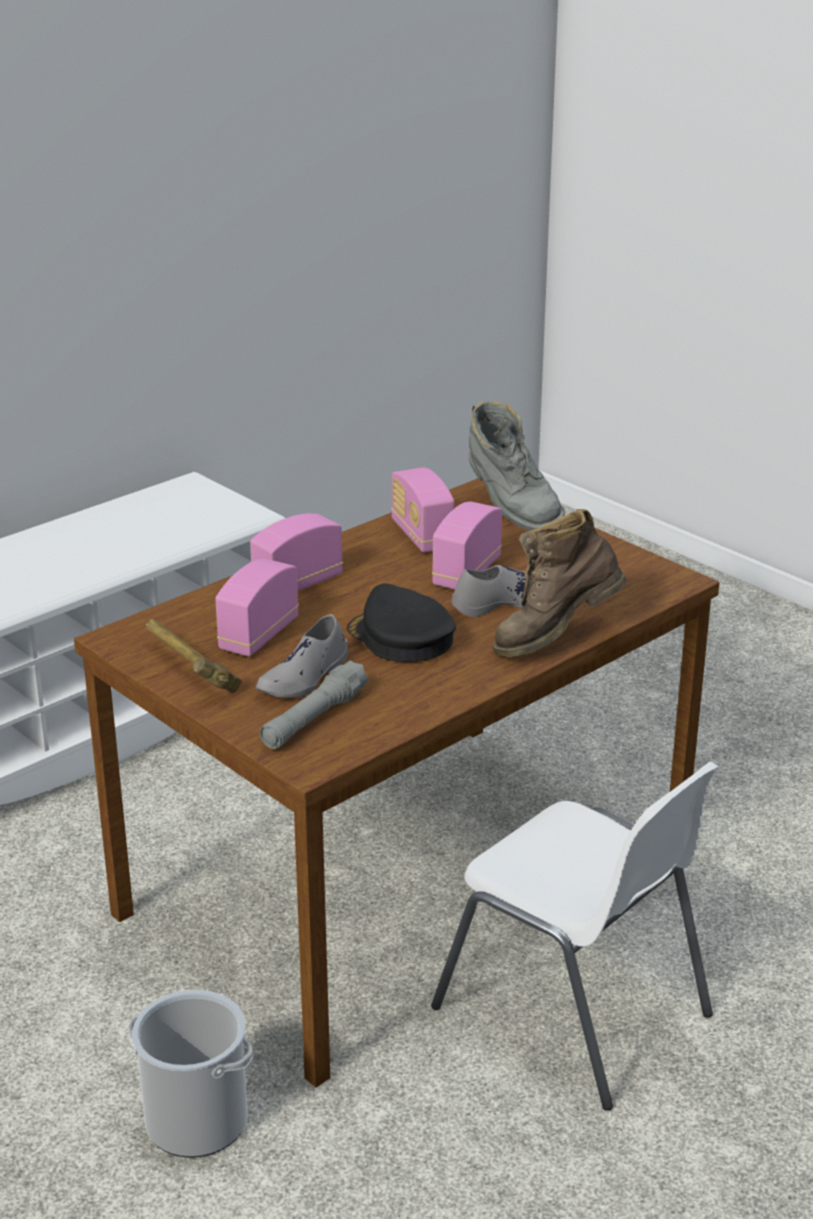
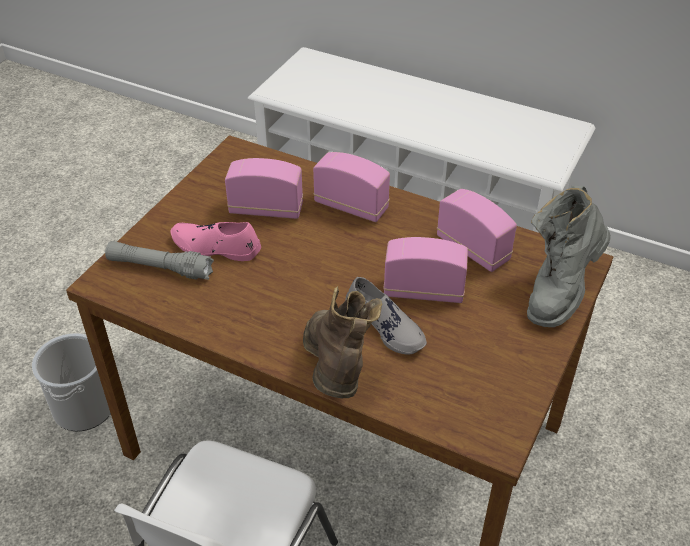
camera: 70 degrees right, 15 degrees up
hammer [145,619,242,693] -> none
grey shoe [256,614,348,698] -> pink shoe [170,222,261,261]
black cap [347,583,456,662] -> none
radio [391,467,454,553] -> radio turned 90 degrees clockwise [437,189,517,272]
brown boot [492,509,627,657] -> brown boot turned 45 degrees clockwise [303,286,382,398]

